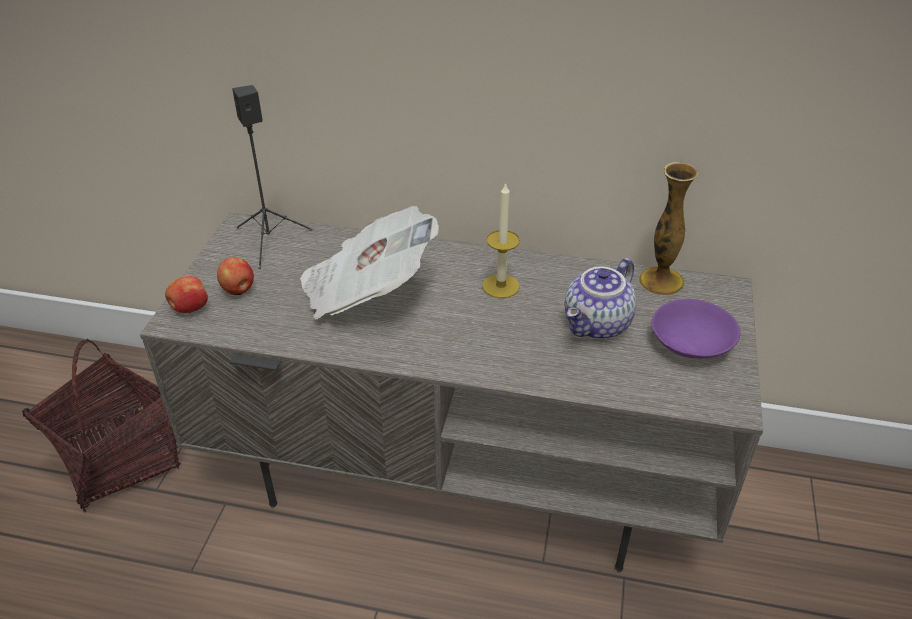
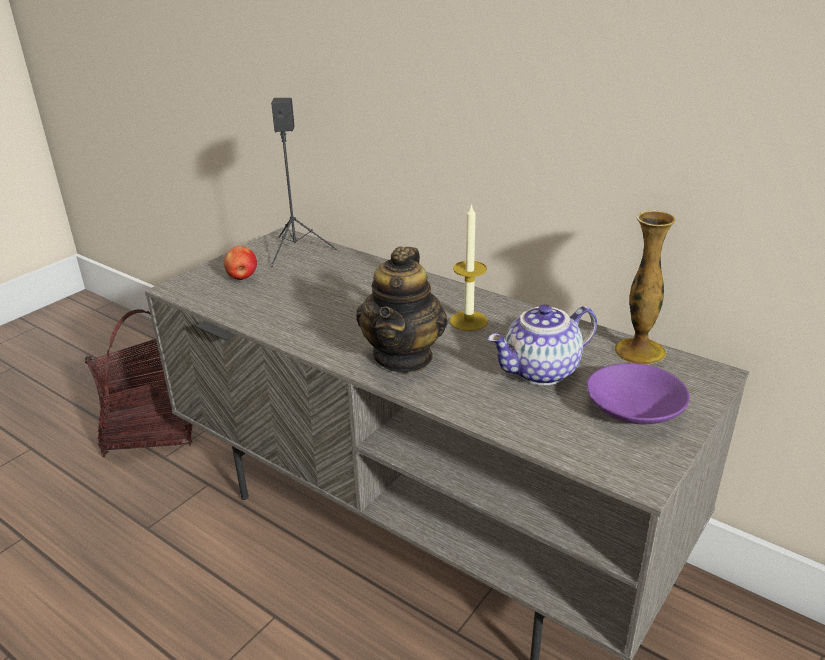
camera: 25 degrees right, 10 degrees down
apple [165,276,208,313] -> none
newspaper [300,206,439,320] -> none
none -> teapot [356,246,448,373]

